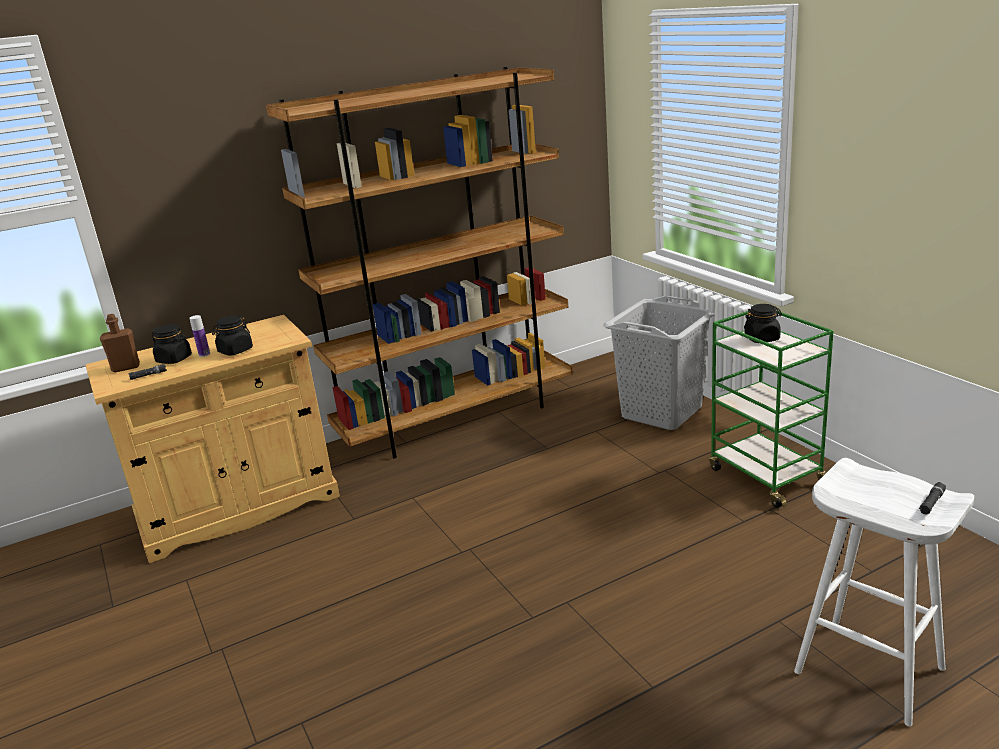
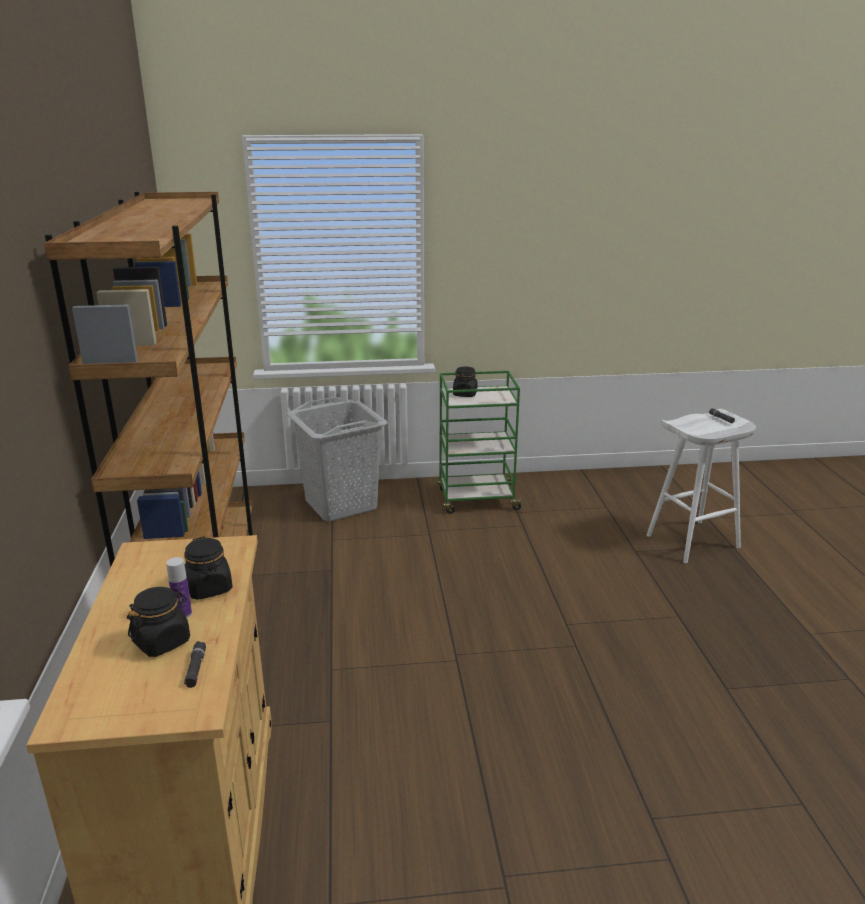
camera: 70 degrees left, 0 degrees up
brown bottle [100,314,140,372] -> none

